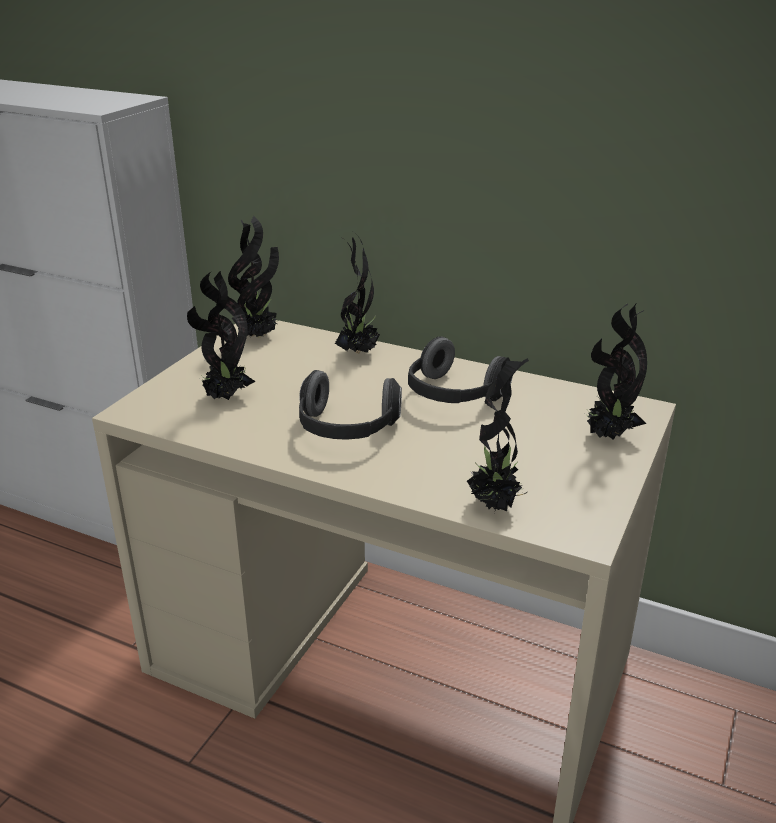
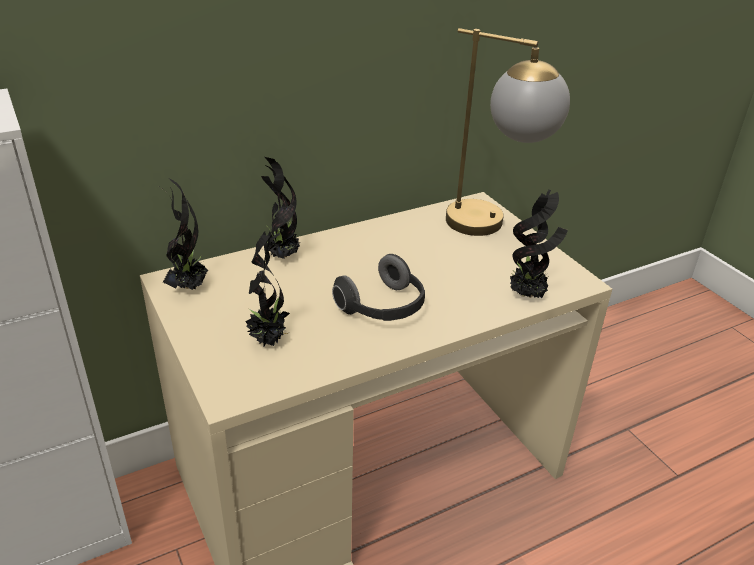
camera: 55 degrees left, 5 degrees up
headphones [408,336,512,403] -> none
potted plant [585,303,647,440] -> table lamp [446,28,570,236]

